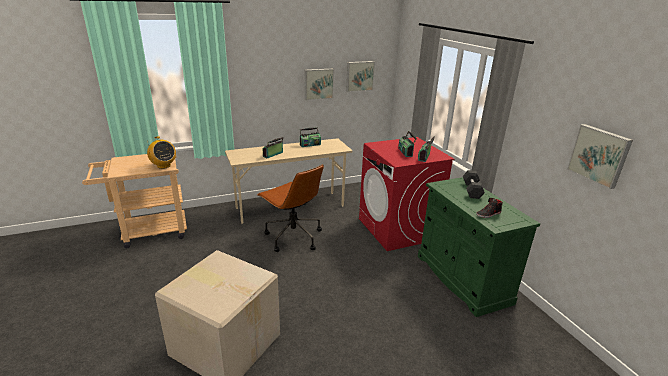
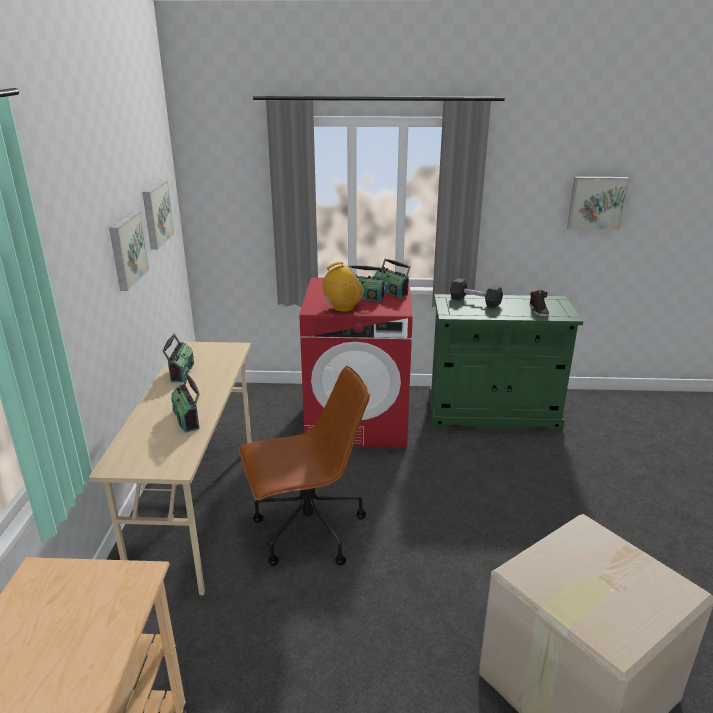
camera: 65 degrees left, 0 degrees up
radio [147,136,176,169] -> radio moved to [322,262,365,312]

